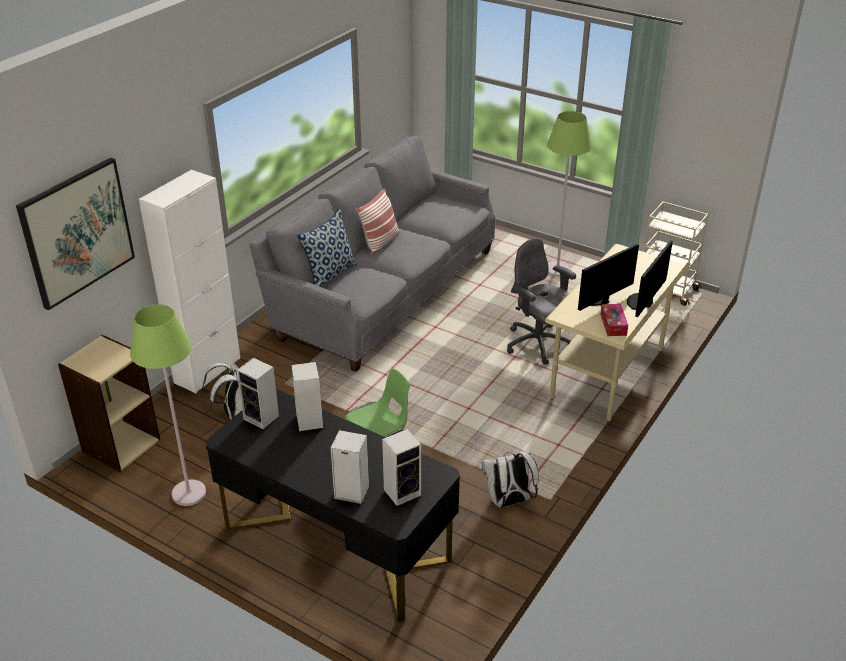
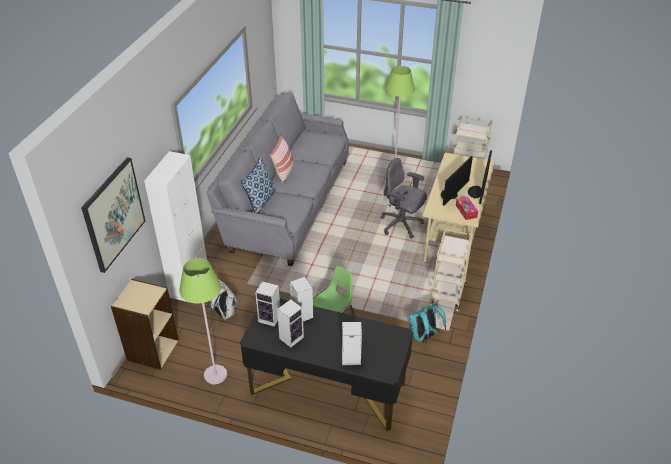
camera: 15 degrees left, 5 degrees up
speaker [382,429,421,506] -> speaker moved to [277,299,304,347]
white backpack [482,450,539,508] -> turquoise backpack [408,303,446,343]
none -> beige cart [429,229,473,312]

